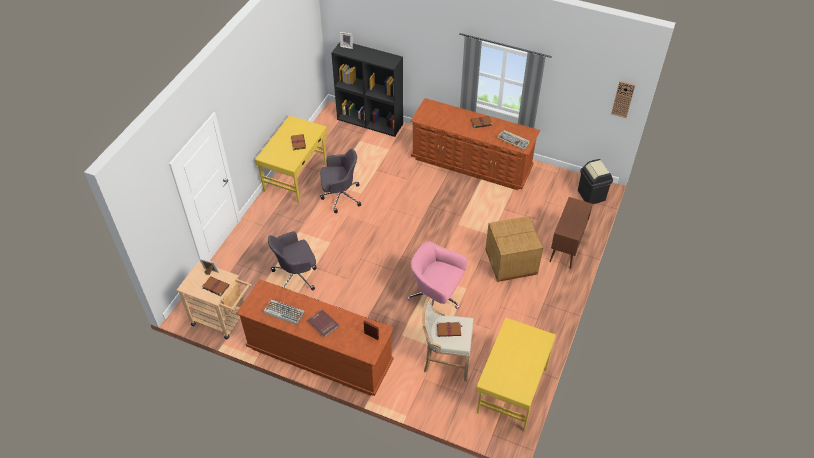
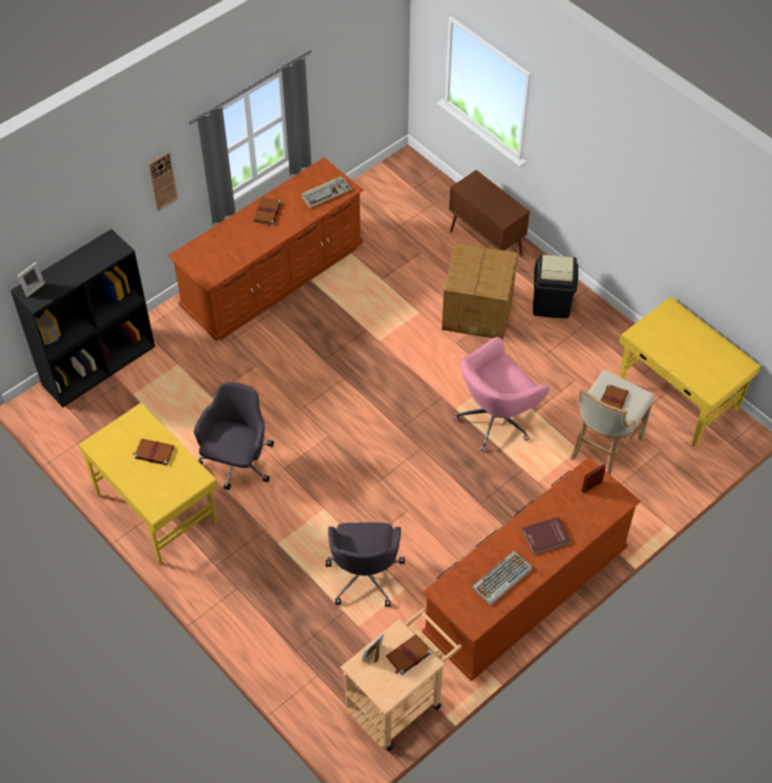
camera: 65 degrees left, 5 degrees up
black trash can [578,159,613,204] -> black trash can moved to [533,254,578,318]
wall clock [611,81,635,118] -> wall clock moved to [148,151,178,211]

